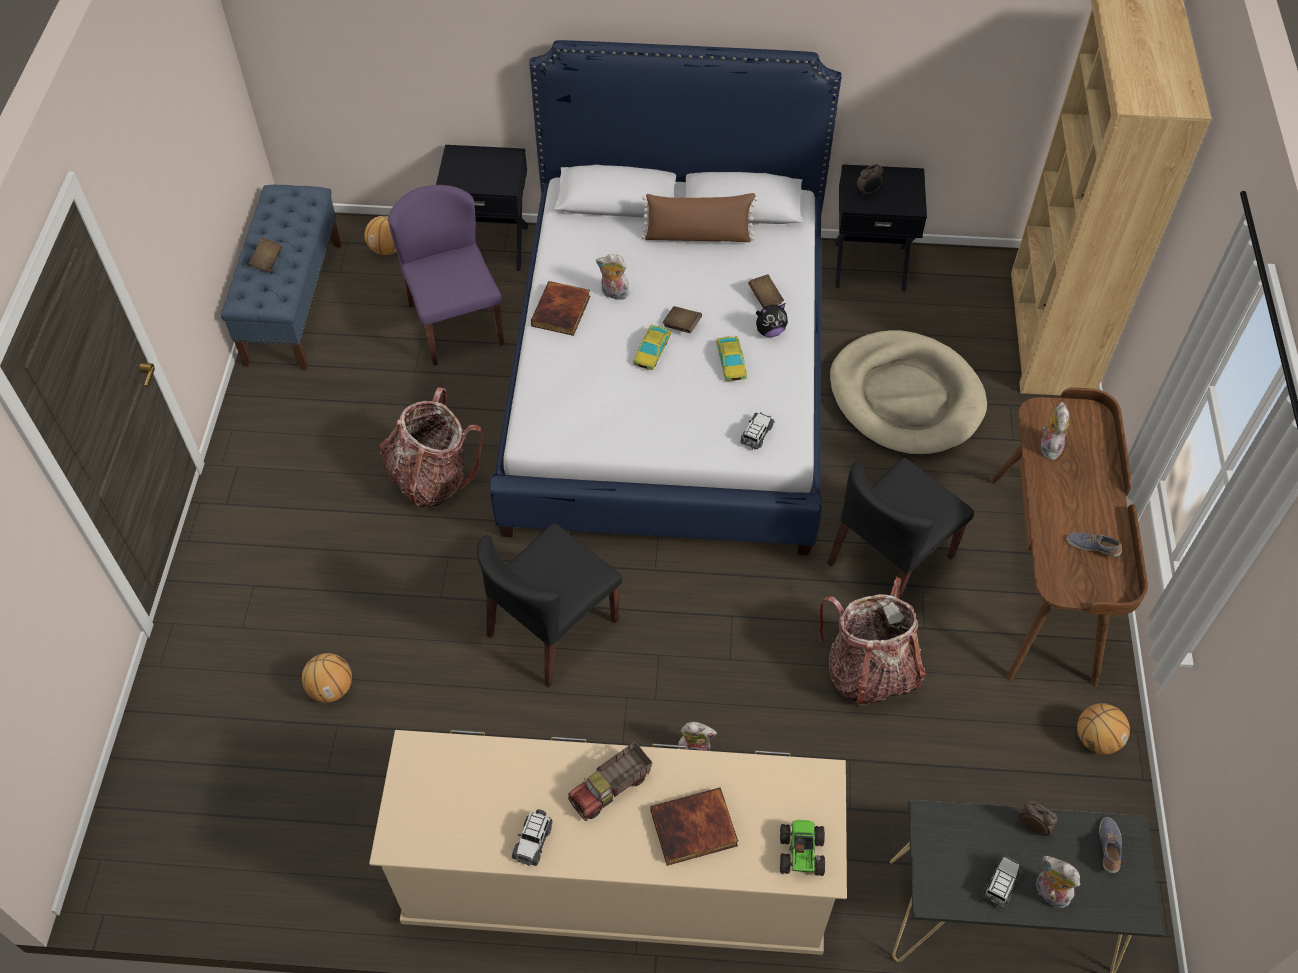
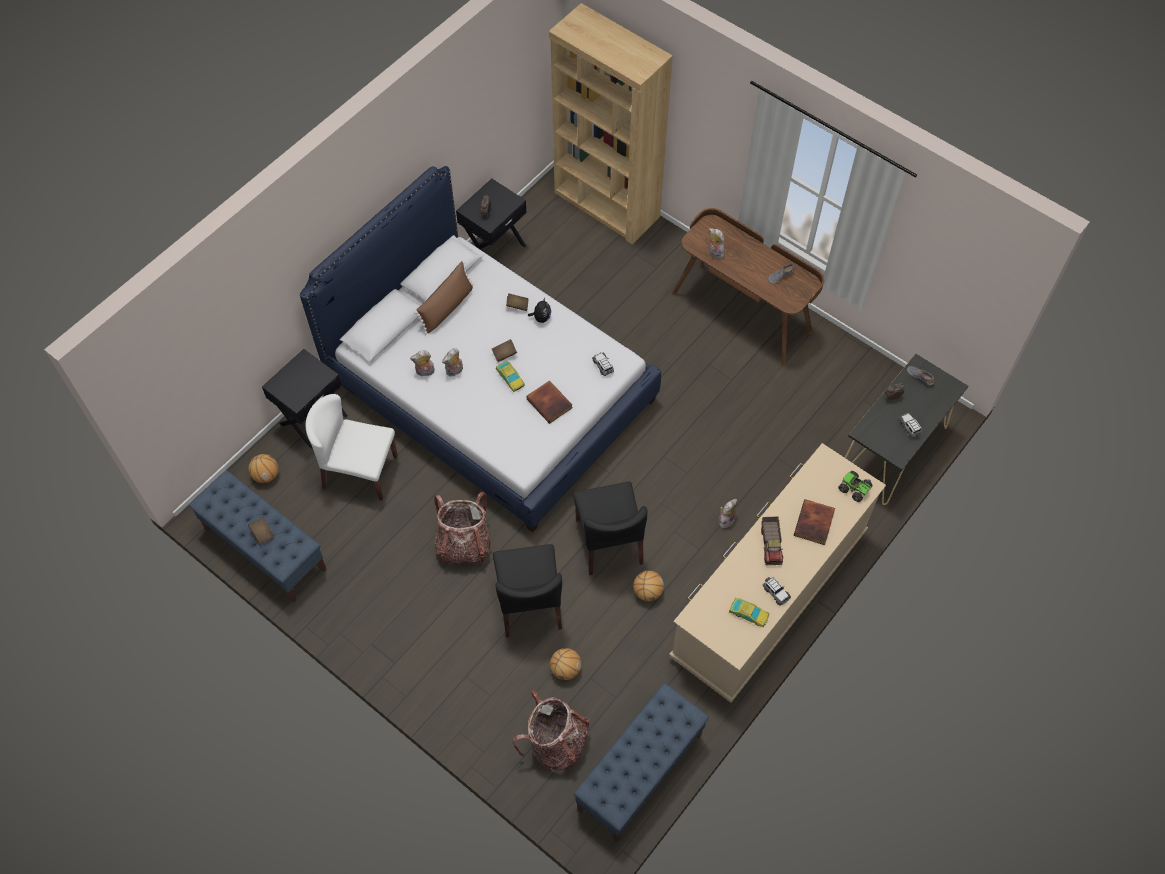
camera: 55 degrees left, 5 degrees up
purple chair [388,185,504,366] -> white chair [306,394,398,501]
book [531,281,590,336] -> book moved to [526,380,573,424]
toy car [716,336,747,381] -> toy car moved to [729,598,769,627]
backpack [819,577,925,706] -> backpack moved to [512,690,590,771]
black chair [827,458,974,599] -> black chair moved to [493,544,562,637]
beige dog bed [830,330,987,455] -> none
plush toy [1036,856,1080,908] -> plush toy moved to [410,350,435,376]
basketball [1077,703,1130,754] -> basketball moved to [633,571,664,601]
none -> blue bench [574,683,709,843]

